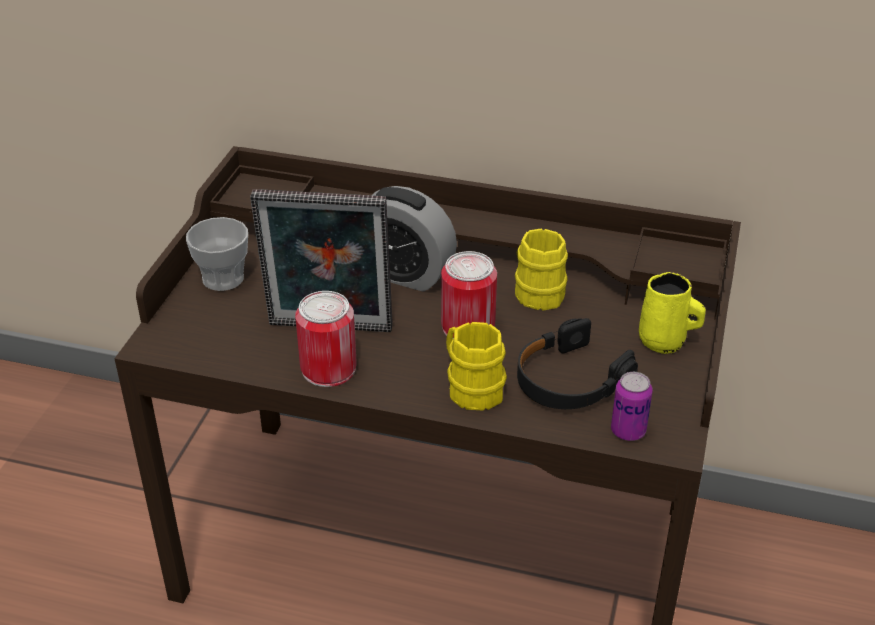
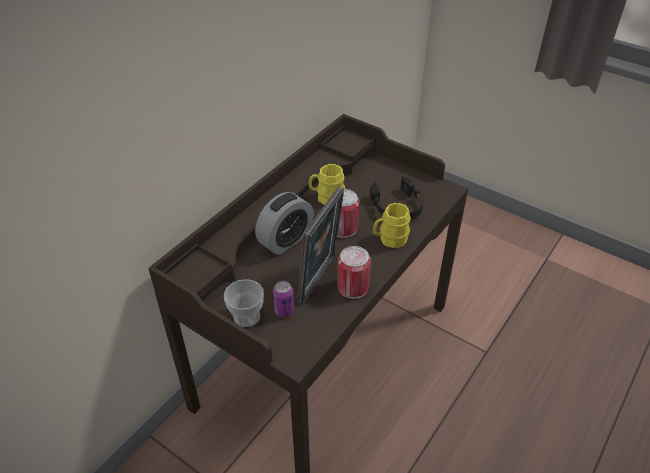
camera: 70 degrees left, 5 degrees up
can [611,372,653,441] -> can moved to [273,281,294,317]
yellow mug [639,272,706,354] -> none

